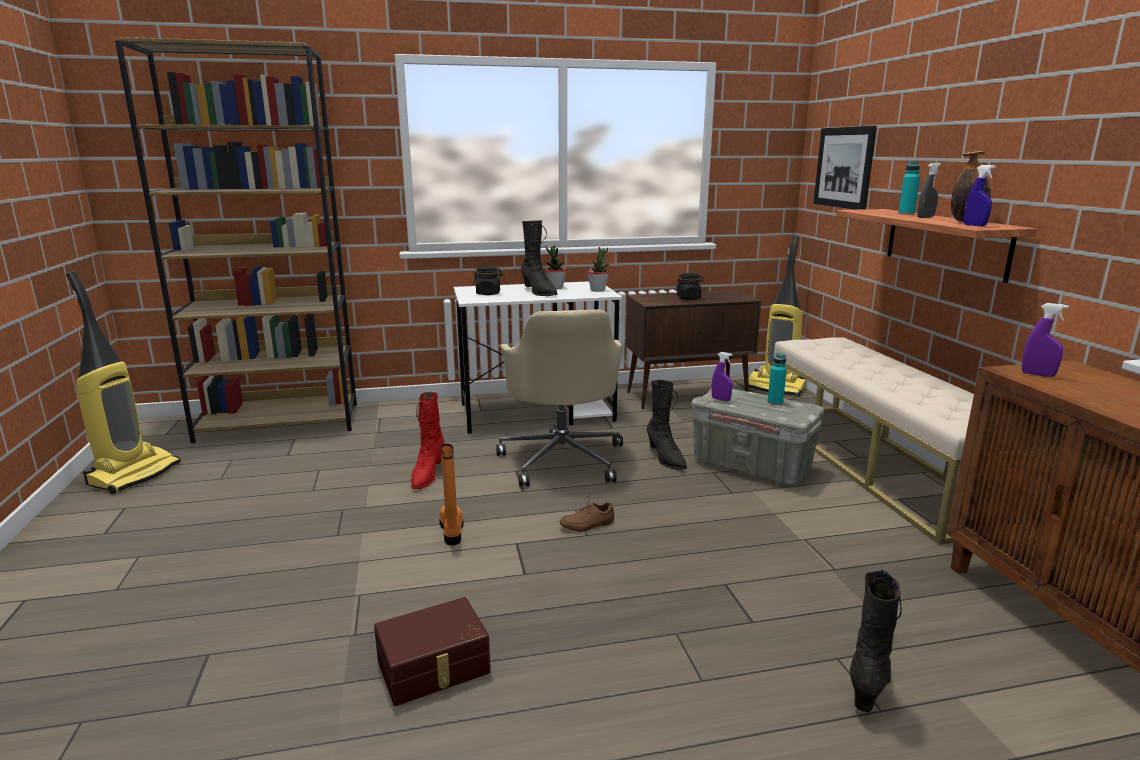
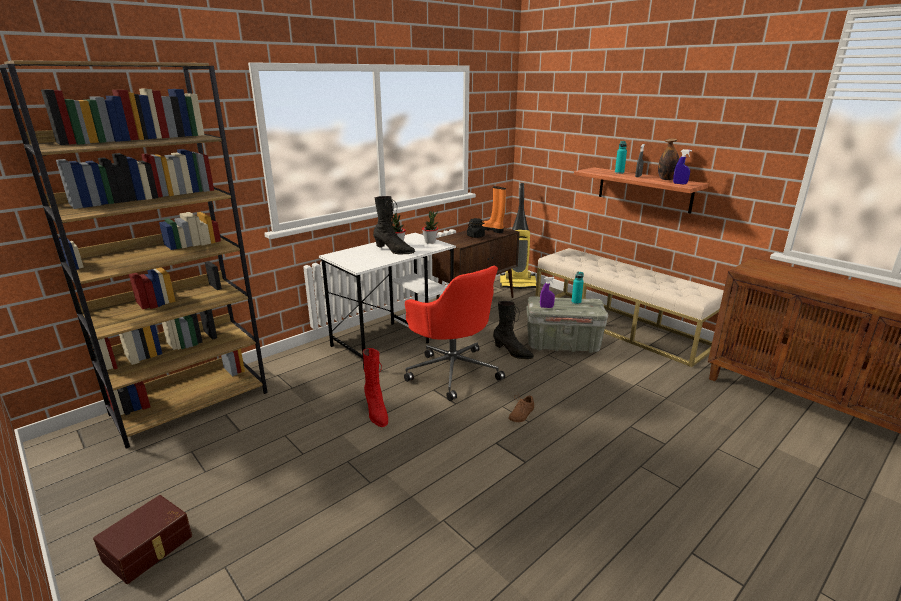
camera: 30 degrees left, 5 degrees up
vacuum cleaner [66,271,181,494] -> none
brown storage box [374,597,491,706] -> brown storage box moved to [93,495,192,584]
orange boot [439,444,464,545] -> orange boot moved to [482,186,506,233]
black jar [473,266,503,295] -> none
beige office chair [496,309,623,487] -> red office chair [404,266,505,401]
picture [813,126,877,210] -> none
black boot [850,570,902,713] -> none
purple spray bottle [1022,303,1069,377] -> none

